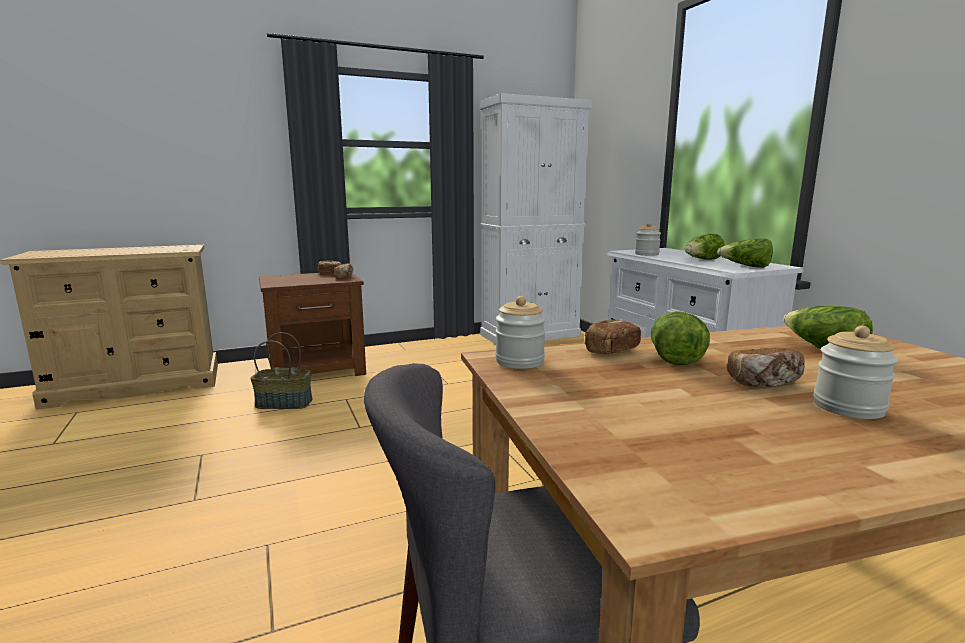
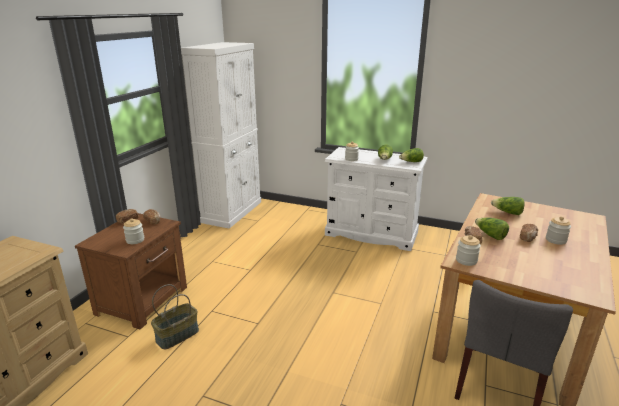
camera: 45 degrees left, 10 degrees up
none -> jar [123,219,144,244]

